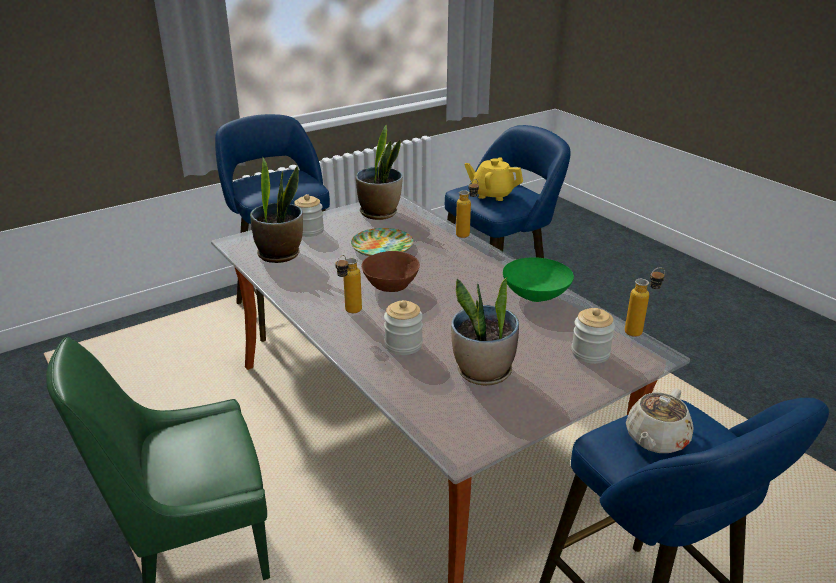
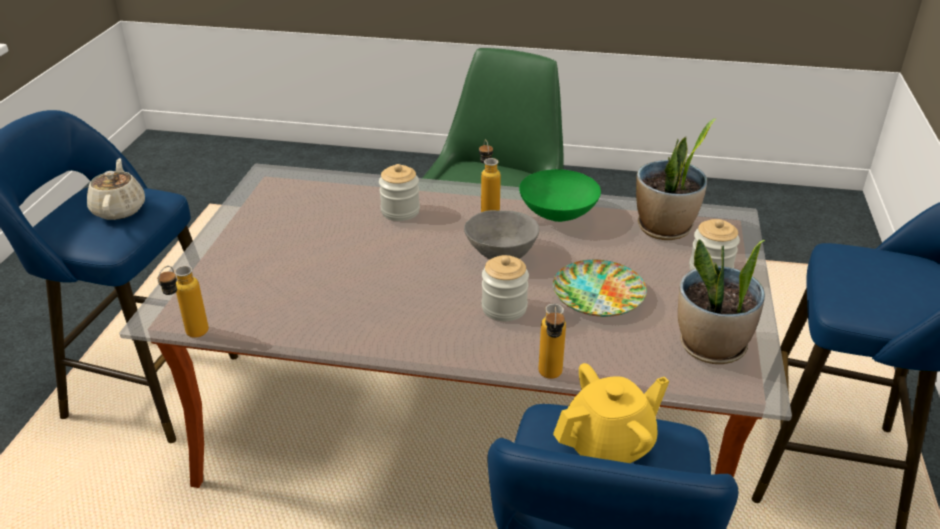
camera: 135 degrees right, 5 degrees up
brown bowl [361,251,420,292] -> grey bowl [464,210,540,259]
potted plant [451,277,519,385] -> none
green bowl [503,257,574,302] -> green bowl moved to [519,169,601,222]
jar [571,308,615,364] -> jar moved to [481,255,529,321]

